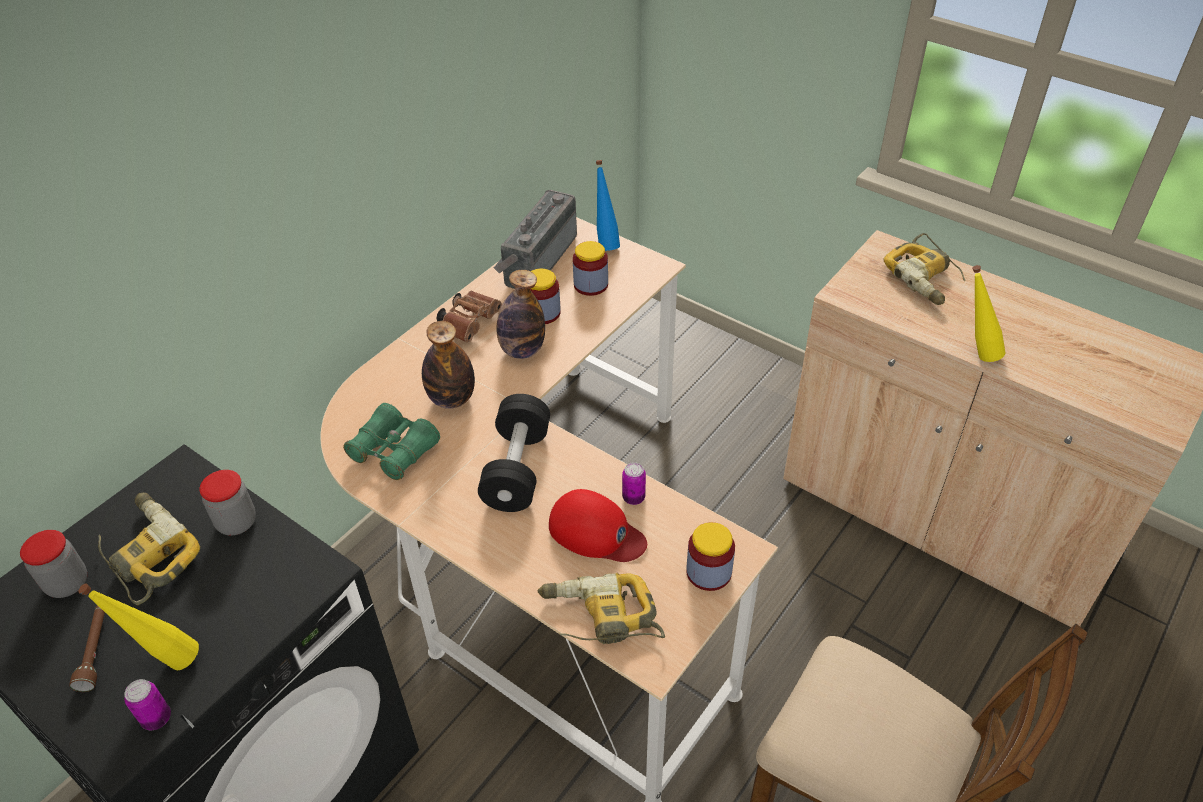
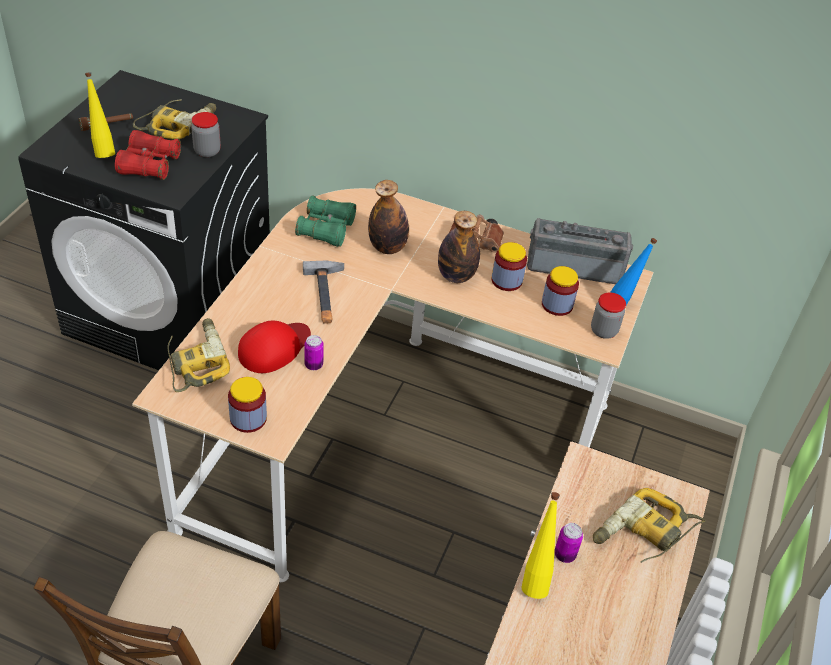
camera: 70 degrees right, 0 degrees up
jar [20,530,87,598] -> jar moved to [591,292,626,339]
can [124,679,171,730] -> can moved to [554,523,583,563]
black dumbbell [478,394,550,512] -> hammer [303,260,344,324]
red cap [549,489,647,562] -> red cap turned 150 degrees counterclockwise [238,321,311,373]
none -> red binoculars [115,130,181,180]

